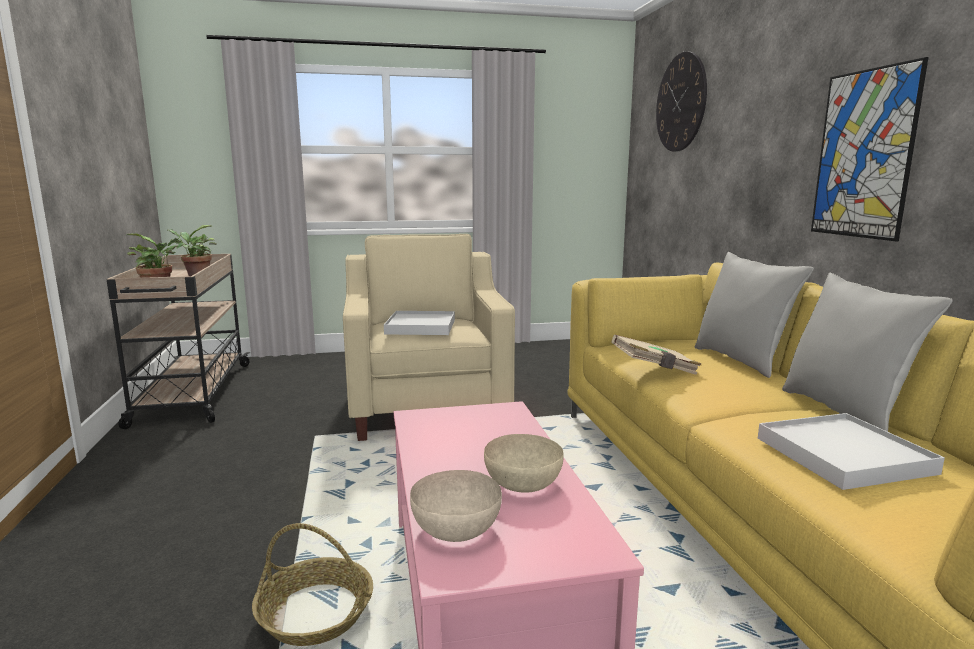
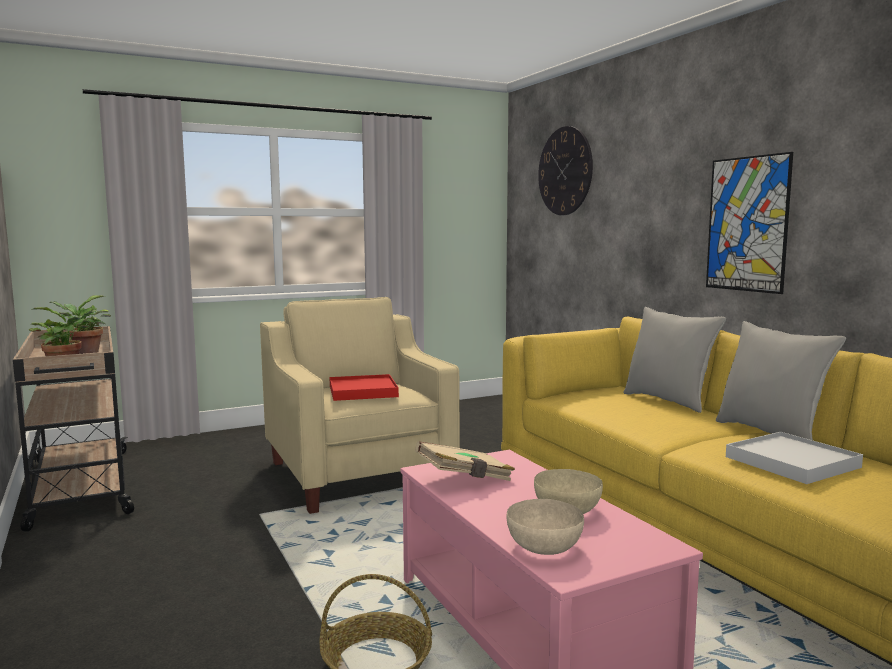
camera: 15 degrees left, 5 degrees down
white tray [384,311,455,335] -> red tray [330,374,399,401]
beige book [612,335,701,375] -> beige book moved to [415,441,515,481]

